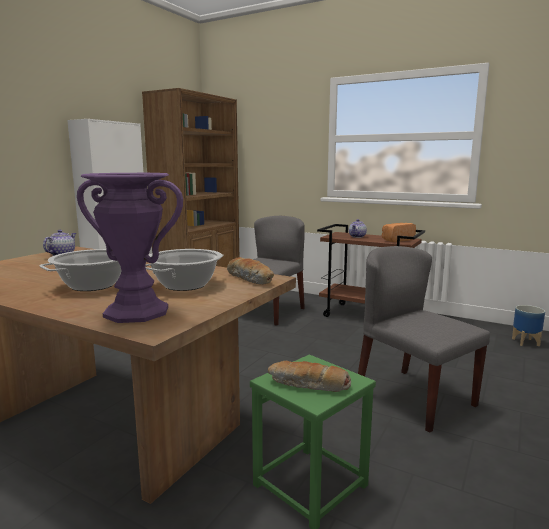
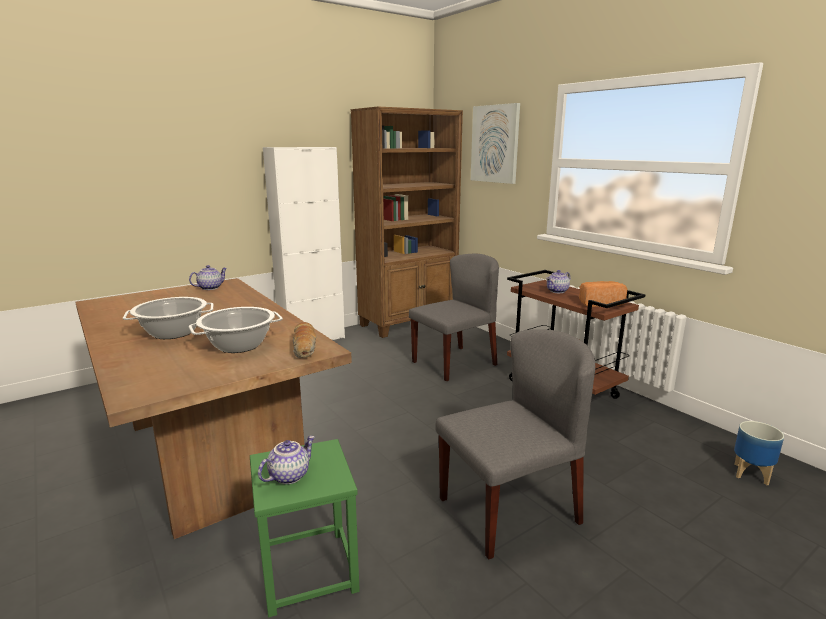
camera: 25 degrees right, 5 degrees up
purple vase [77,173,183,323] -> none
bread [268,361,351,392] -> teapot [258,436,315,484]
grey chair [358,246,490,433] -> grey chair turned 75 degrees clockwise [435,329,595,560]
none -> picture [471,103,520,184]

